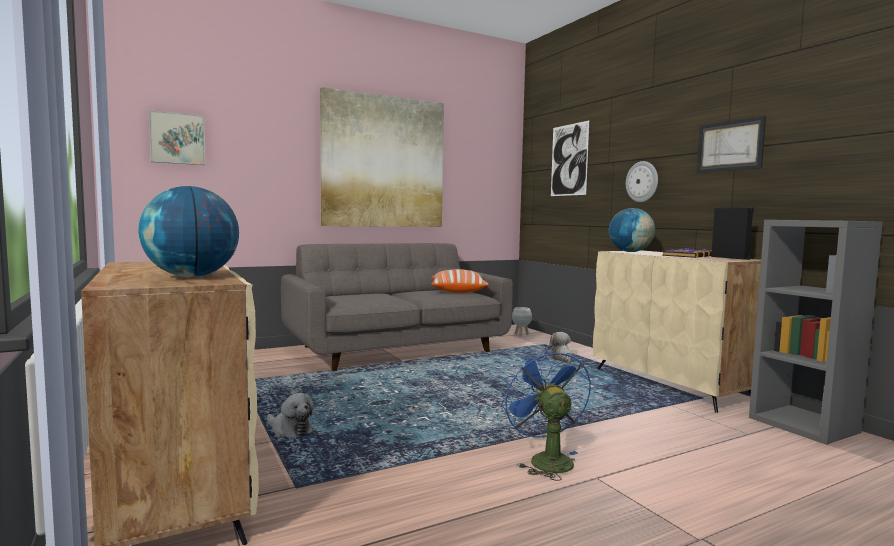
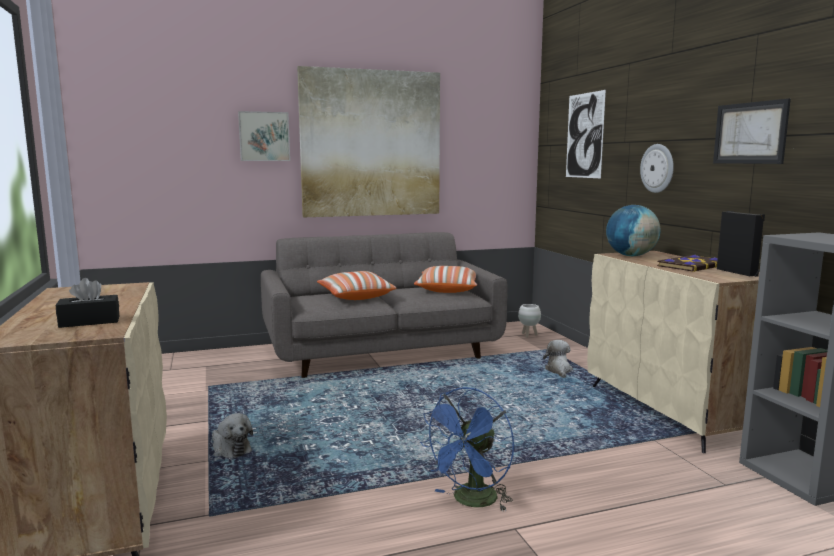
camera: 10 degrees right, 5 degrees up
globe [139,186,239,277] -> black tissue box [56,278,120,328]
picture [149,110,206,165] -> picture moved to [238,111,290,161]
blue fan [501,347,591,481] -> blue fan turned 135 degrees counterclockwise [420,387,514,511]
none -> pillow [317,271,396,300]

